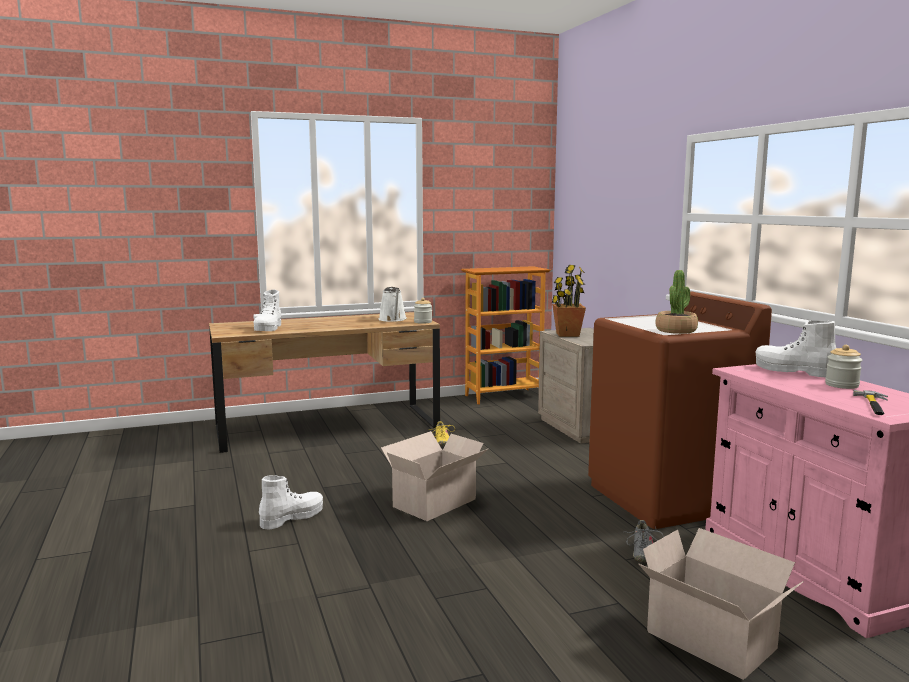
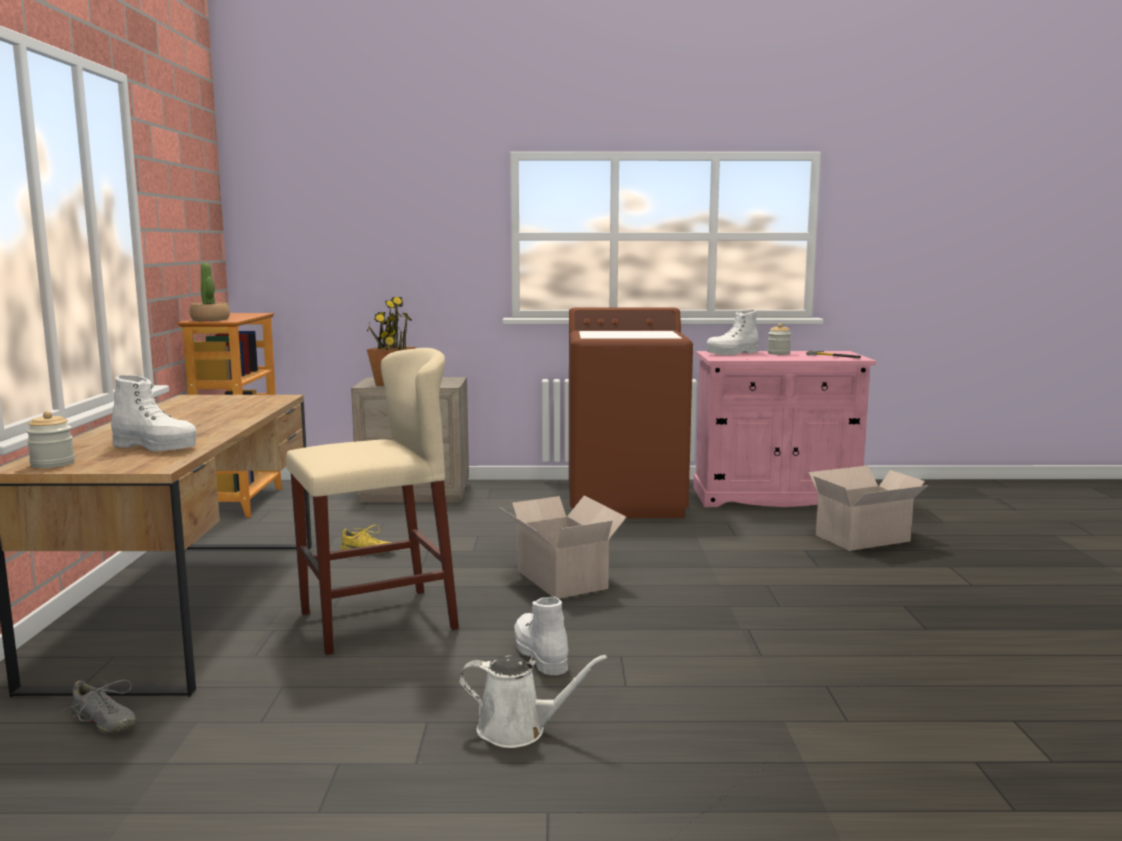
camera: 70 degrees left, 0 degrees up
white watering can [379,287,407,322] -> white watering can moved to [459,655,607,748]
jar [414,298,432,324] -> jar moved to [26,411,75,468]
grey shoe [626,520,664,562] -> grey shoe moved to [62,679,136,733]
potted plant [656,270,698,334] -> potted plant moved to [190,263,230,321]
none -> beige stool [286,348,459,655]

